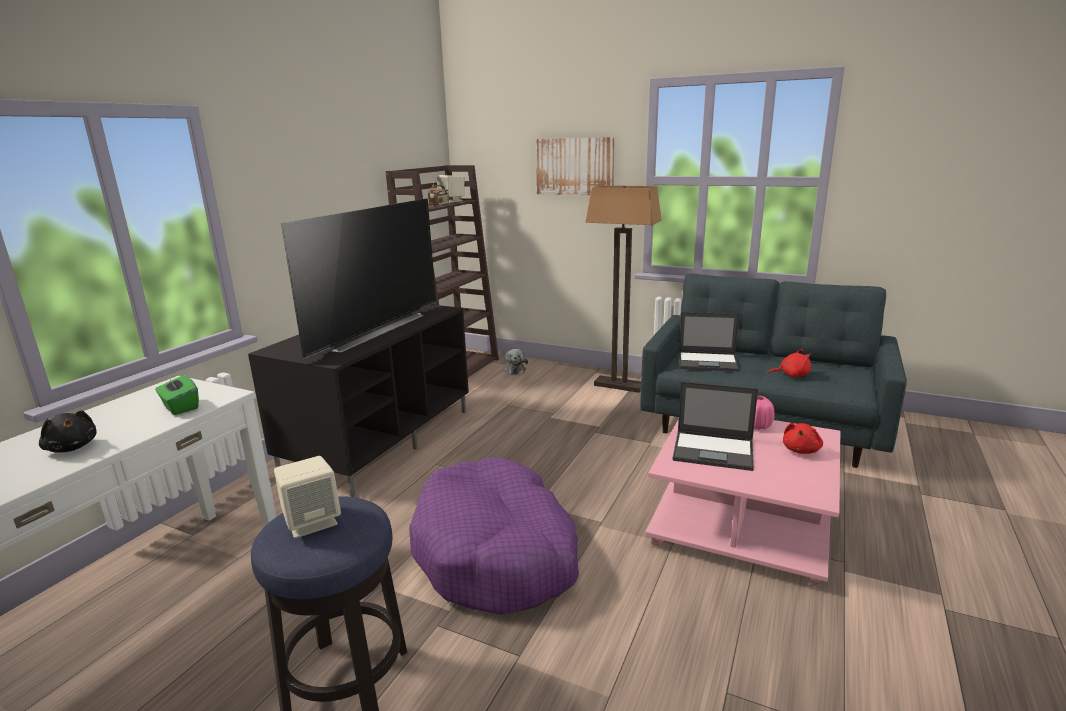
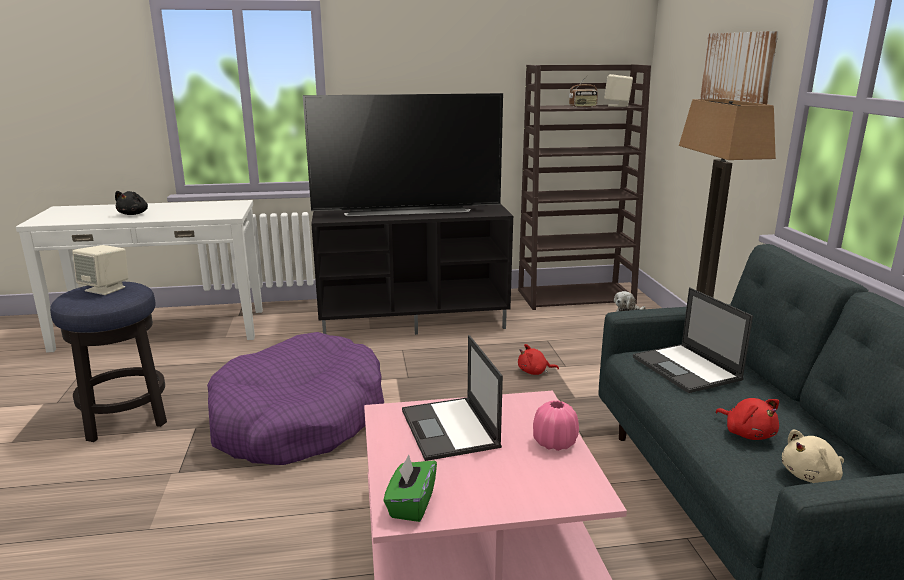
camera: 55 degrees right, 0 degrees up
green tissue box [155,374,199,415] -> green tissue box moved to [384,455,437,522]
red plush toy [783,423,823,454] -> red plush toy moved to [518,344,559,375]
none -> beige plush toy [782,430,844,483]

